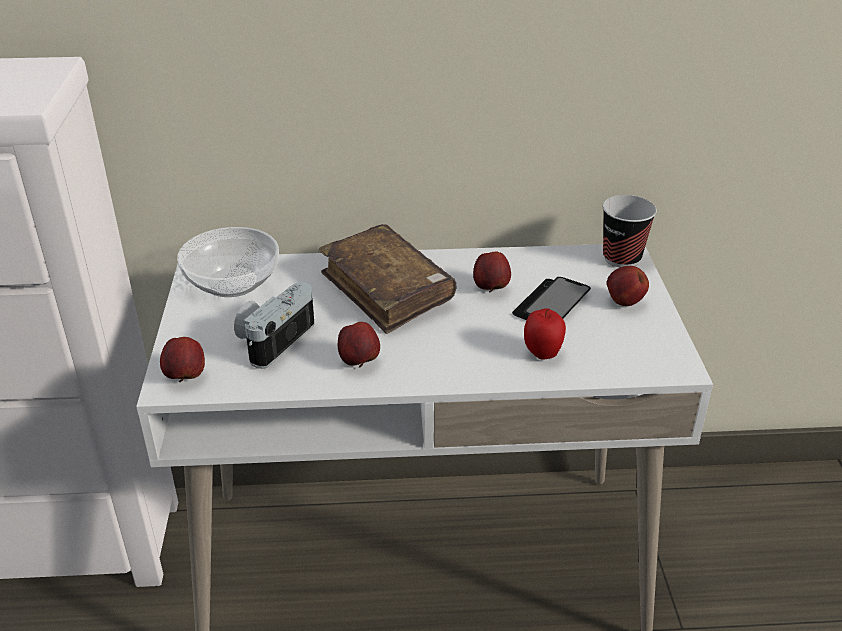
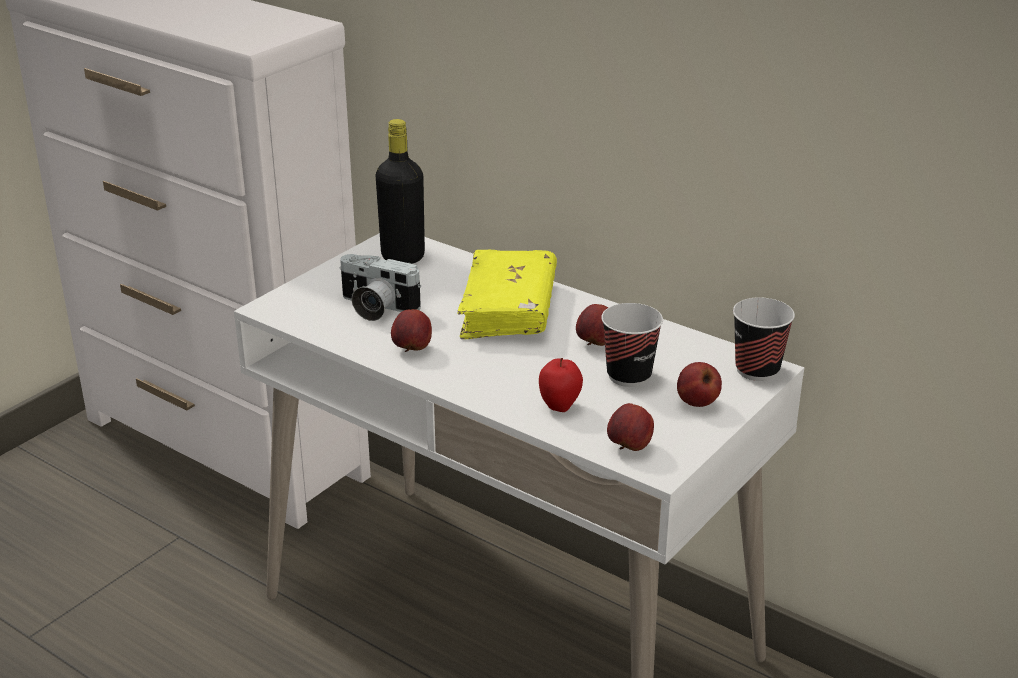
camera: 40 degrees right, 5 degrees down
apple [160,337,205,382] -> apple moved to [607,403,654,451]
bowl [177,227,279,297] -> black bottle [376,119,425,264]
camera [234,282,315,369] -> camera turned 135 degrees counterclockwise [340,254,421,321]
brown book [319,224,456,334] -> yellow book [458,250,557,339]
phone [512,277,591,320] -> cup [601,303,663,387]

